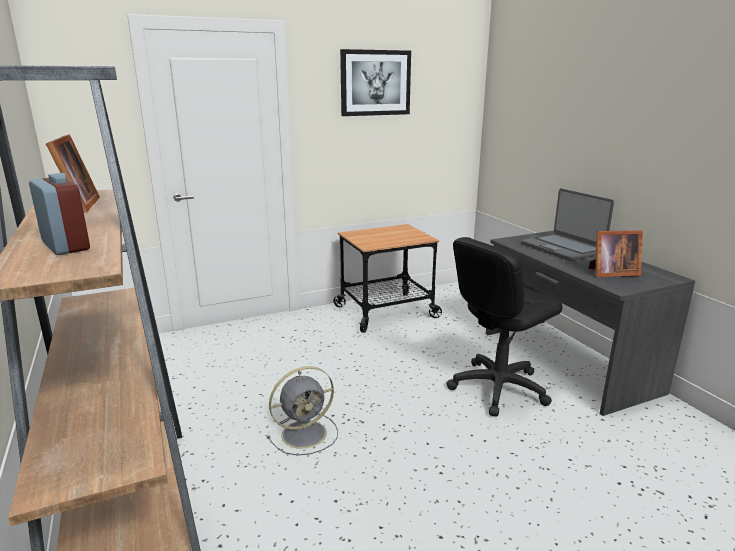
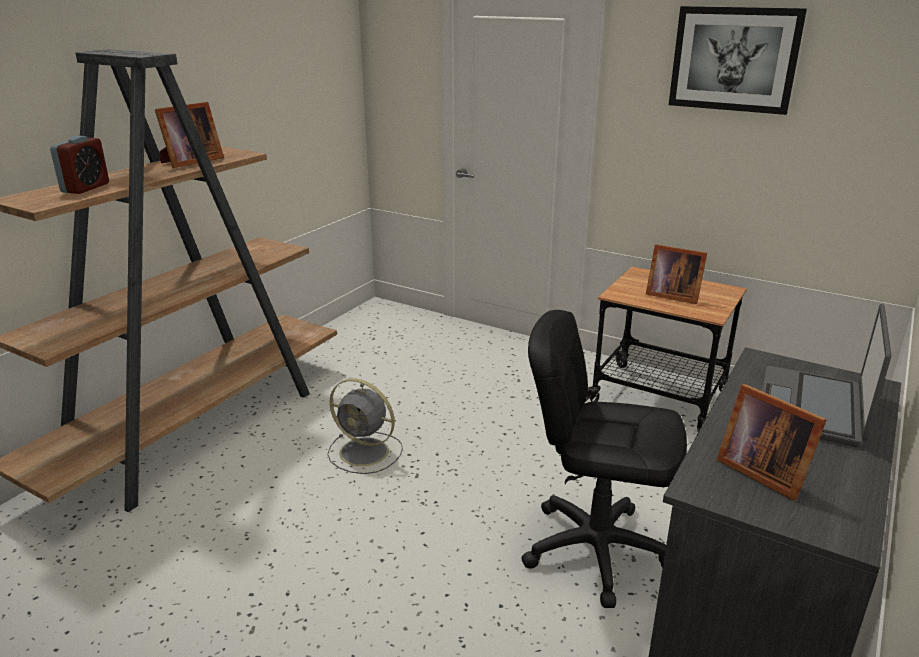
camera: 55 degrees right, 5 degrees up
none -> picture frame [646,244,707,304]

